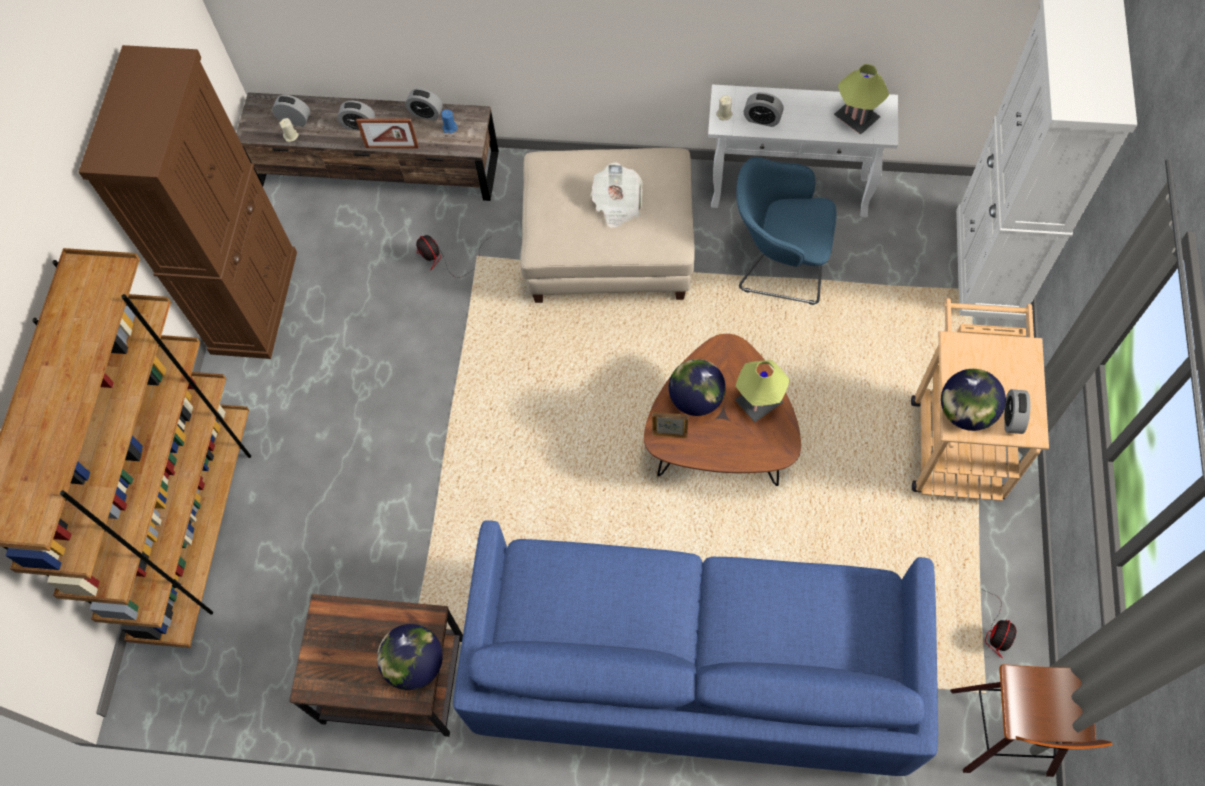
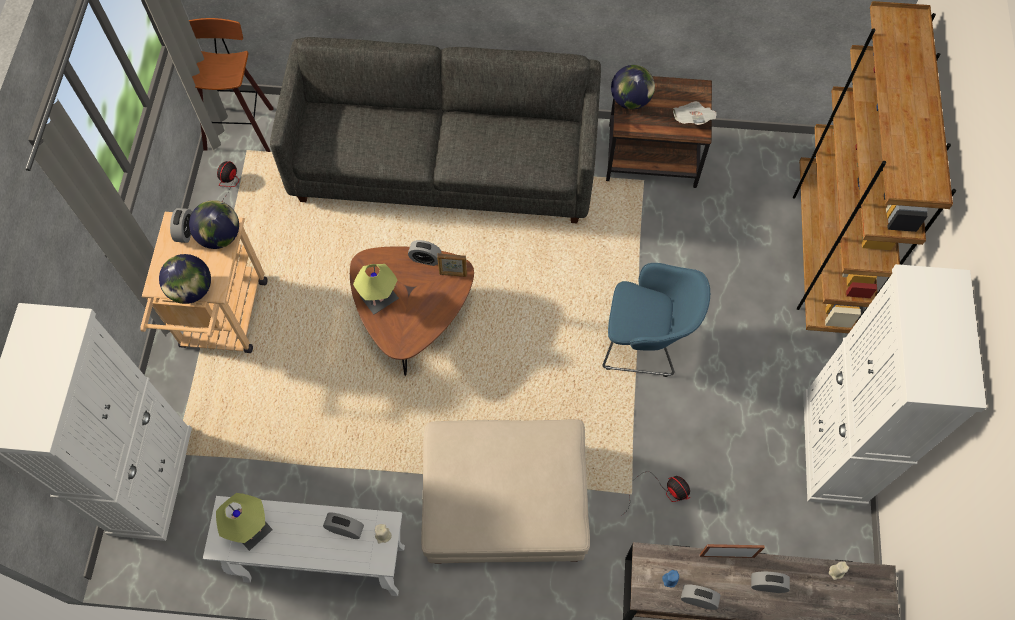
camera: 175 degrees right, 0 degrees up
brown cabinet [79,45,297,359] -> white cabinet [803,264,986,506]
alarm clock [272,95,310,126] -> alarm clock moved to [408,240,442,266]
blue sofa [453,521,938,776] -> grey sofa [270,37,601,223]
newspaper [590,162,643,228] -> newspaper moved to [673,101,717,125]
globe [669,359,726,416] -> globe moved to [159,254,211,304]
blue armchair [736,157,837,305] -> blue armchair moved to [603,263,710,377]

